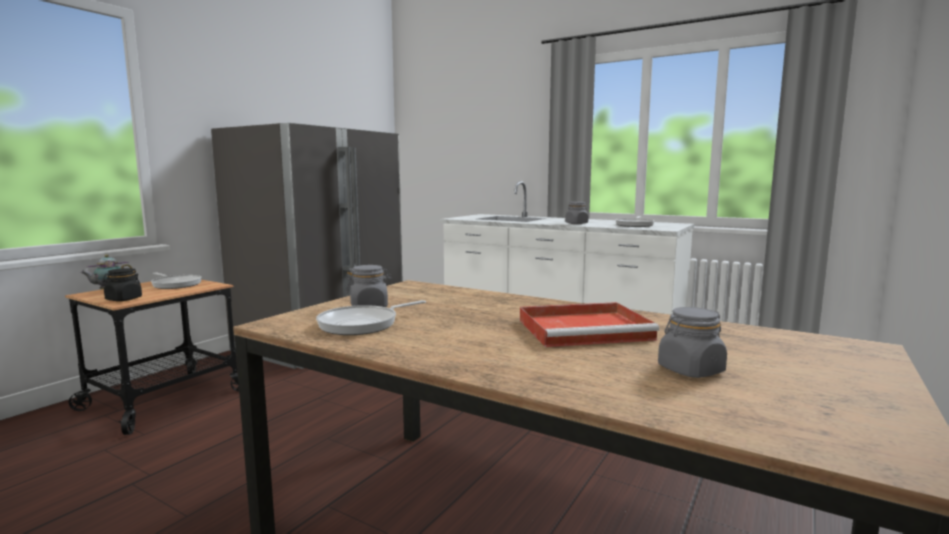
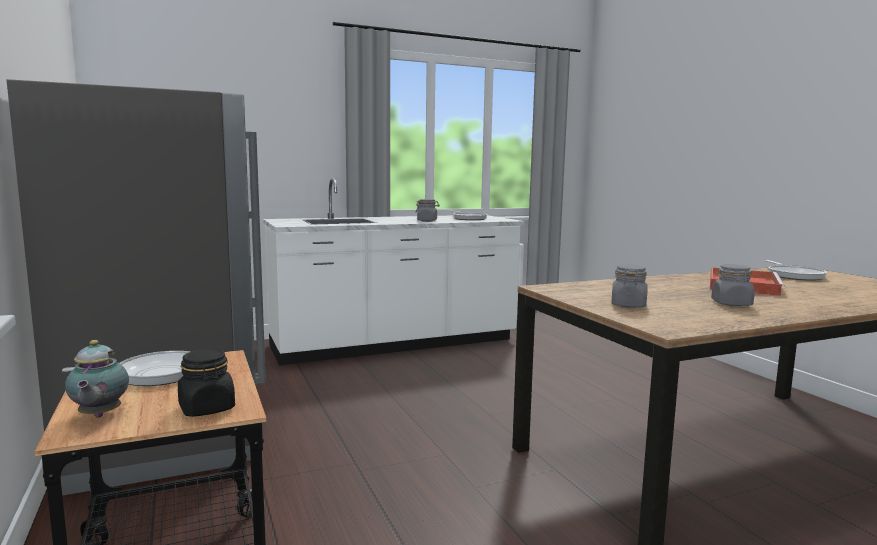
camera: 55 degrees left, 0 degrees up
frying pan [316,300,426,335] -> frying pan moved to [764,260,827,281]
grey jar [658,307,727,378] -> grey jar moved to [711,264,755,306]

